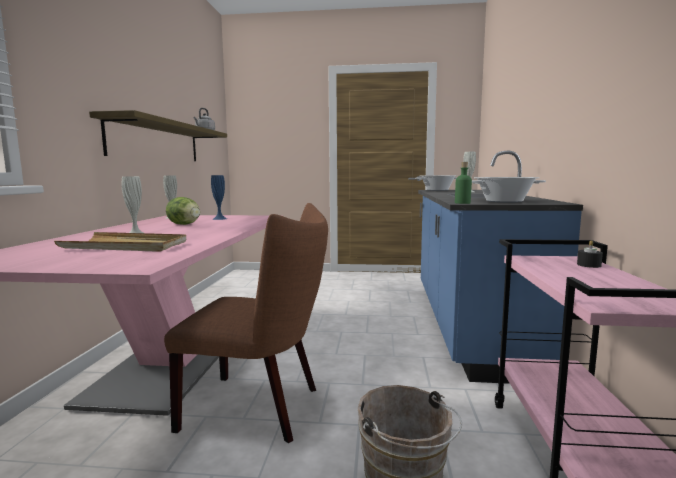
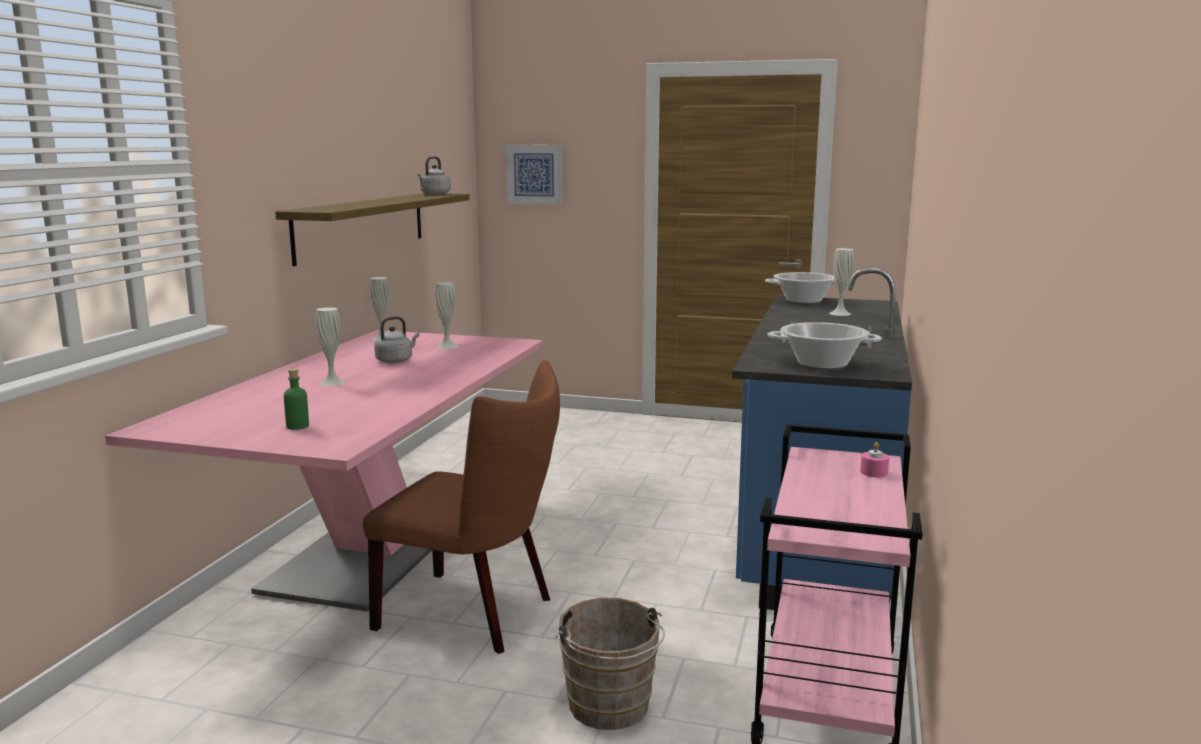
camera: 10 degrees right, 5 degrees up
beige tray [54,232,186,252] -> none
lettuce [166,197,200,225] -> grey kettle [374,316,419,363]
blue vase [211,175,227,220] -> white vase [435,282,458,349]
green bottle [455,162,472,204] -> green bottle moved to [284,368,309,430]
black candle [577,240,603,268] -> pink candle [860,442,889,477]
none -> picture [506,145,562,204]

